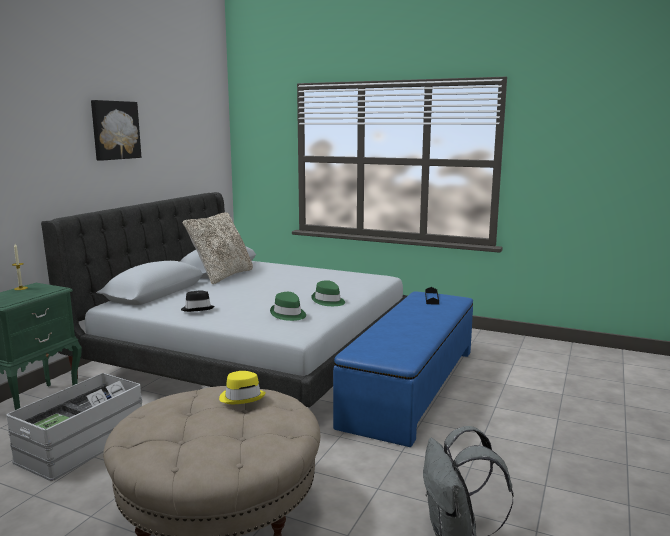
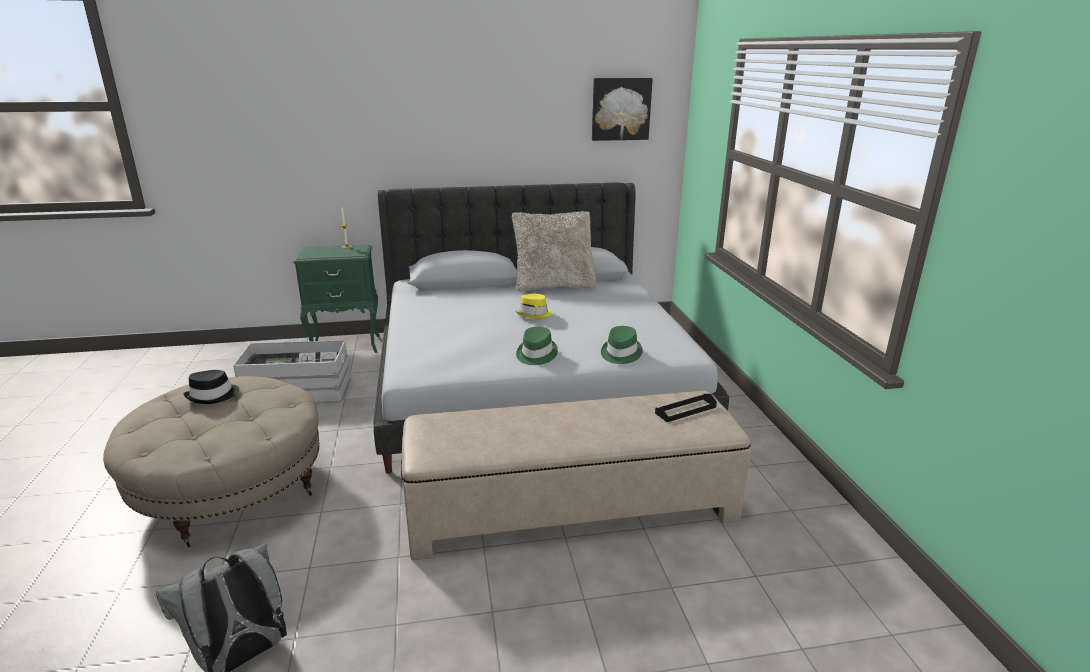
camera: 55 degrees right, 10 degrees up
picture [91,100,141,161] -> picture moved to [592,78,653,141]
black hat [181,290,215,312] -> black hat moved to [184,370,239,404]
yellow hat [219,371,266,404] -> yellow hat moved to [515,294,552,319]
green hat [270,292,306,321] -> green hat moved to [601,326,643,364]
blue bench [333,292,473,447] -> beige bench [401,391,751,560]

